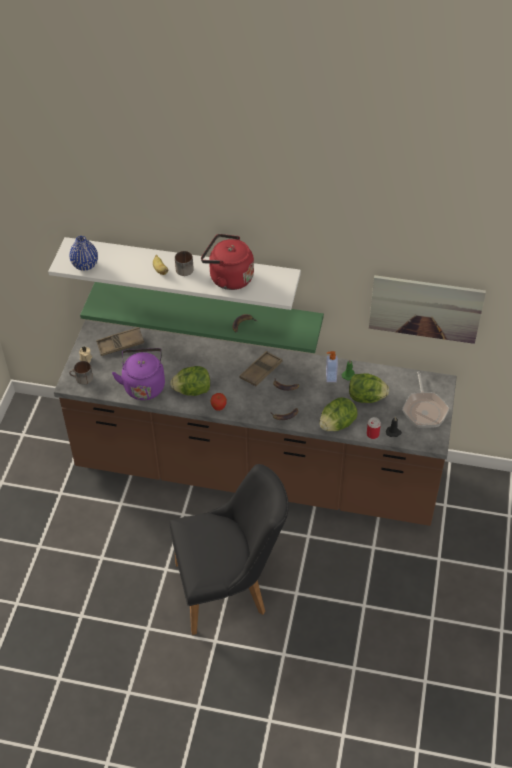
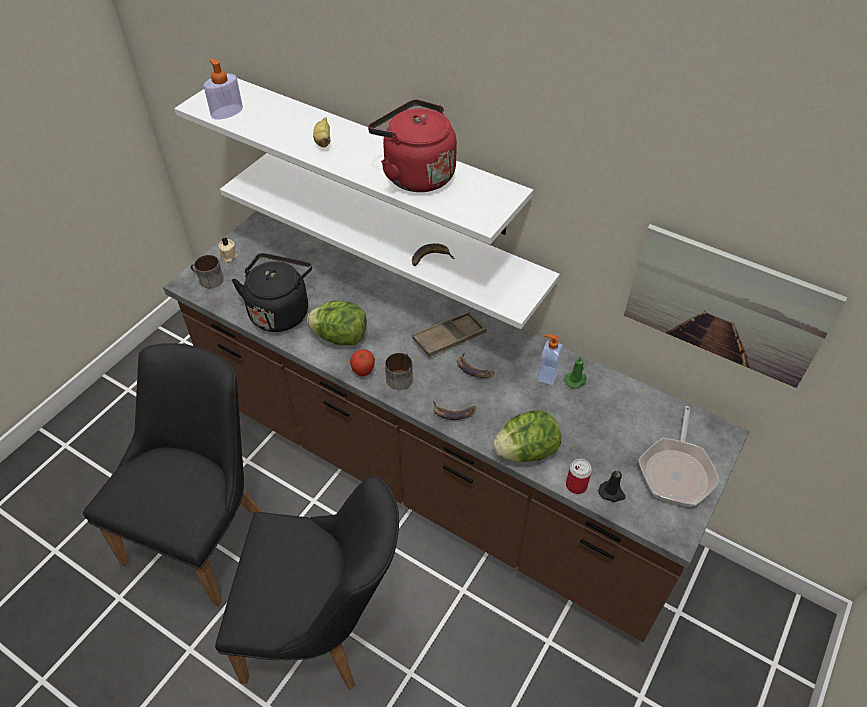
camera: 20 degrees right, 0 degrees up
blue vase [69,236,98,271] -> soap dispenser [204,58,243,119]
green shelf [80,282,324,353] -> white shelf [220,153,560,329]
brown tray [96,327,144,356] -> none
purple kettle [112,348,165,400] -> black kettle [232,253,312,332]
mug [175,251,194,276] -> mug moved to [385,353,413,390]
lettuce [349,373,389,403] -> none
none -> black chair [83,343,262,606]

